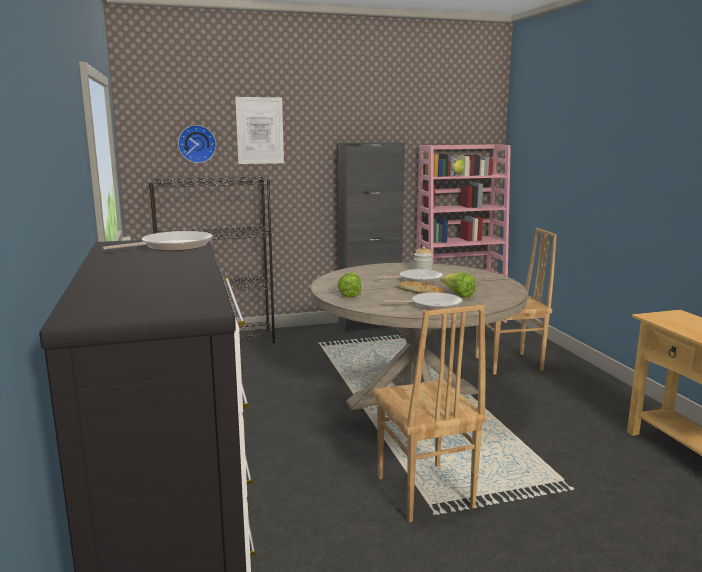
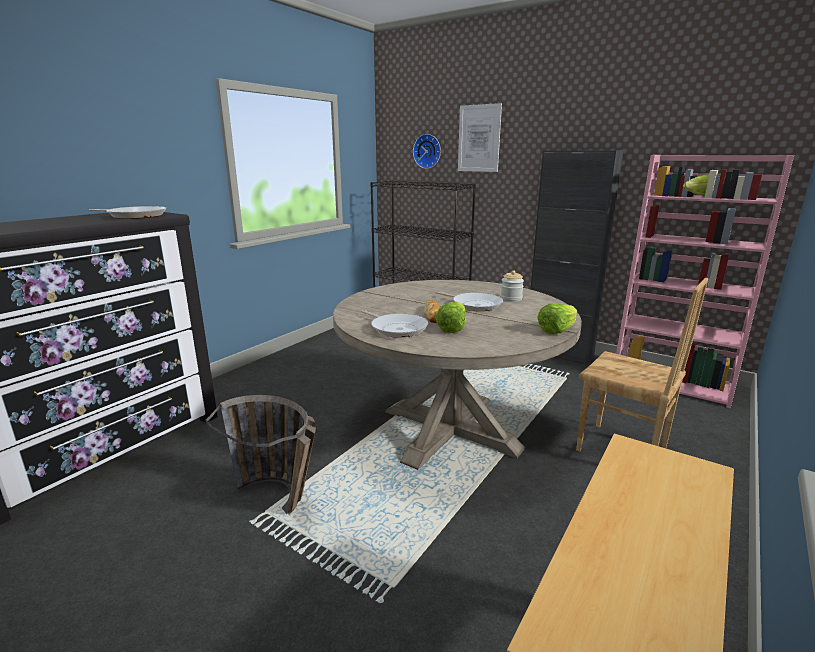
camera: 50 degrees right, 5 degrees up
lettuce [338,272,362,297] -> lettuce moved to [537,304,577,334]
brown chair [372,305,487,523] -> basket [206,395,316,515]

